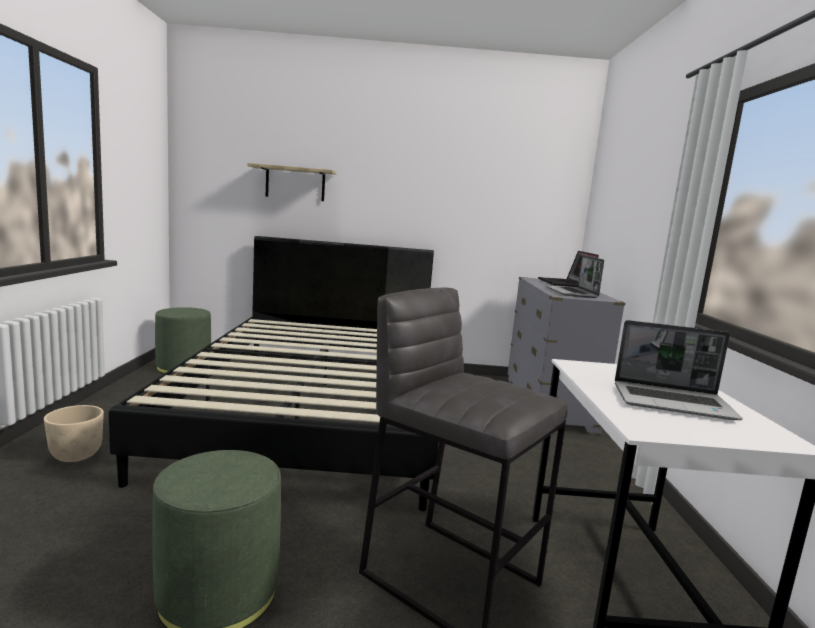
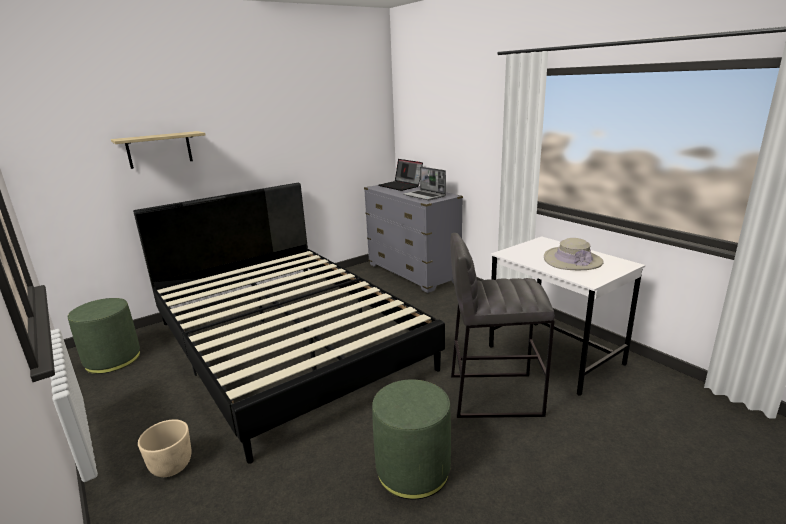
camera: 35 degrees left, 10 degrees up
laptop [615,320,742,420] -> beige hat [544,238,604,270]

